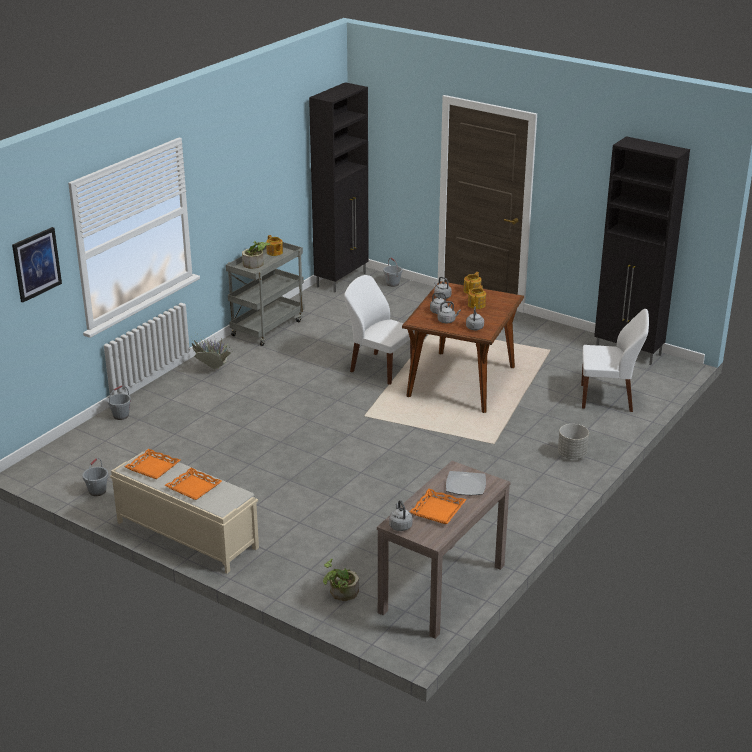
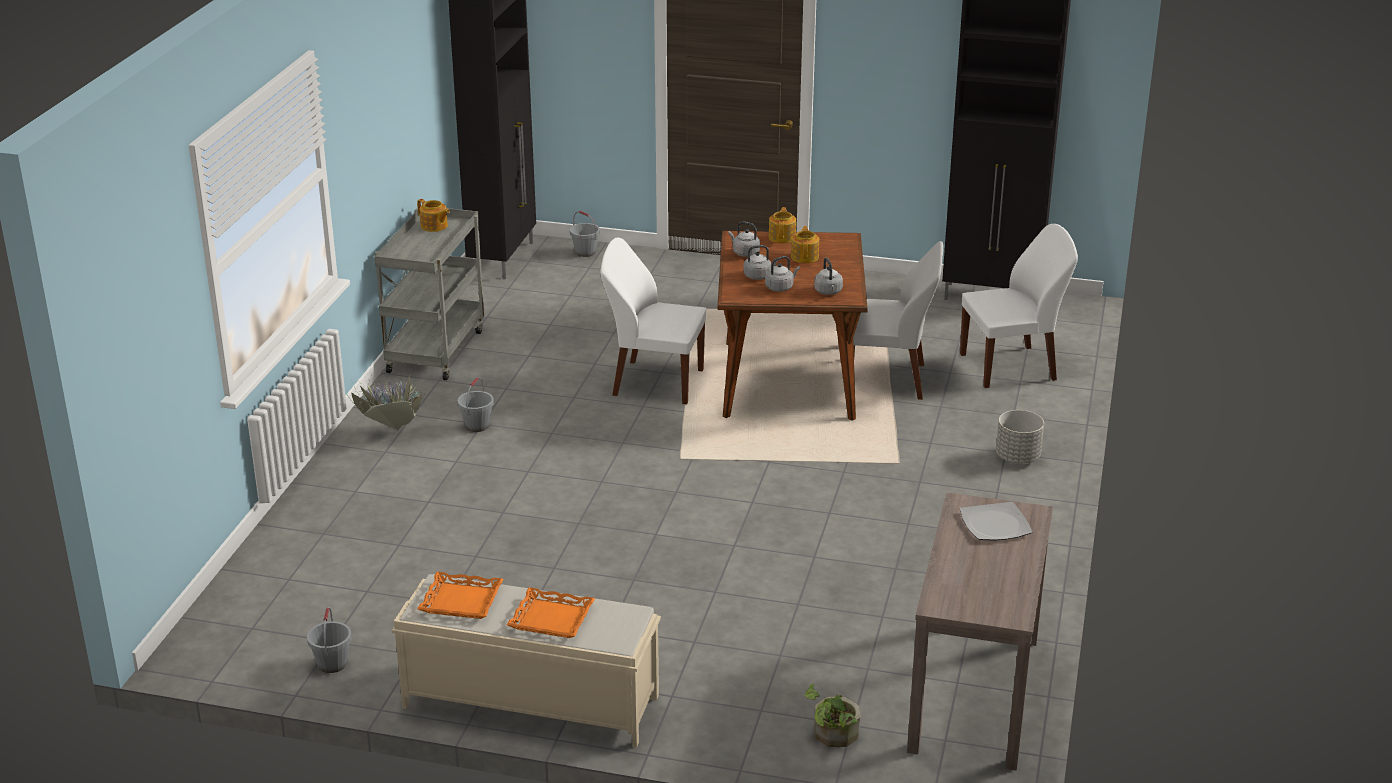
camera: 20 degrees left, 0 degrees up
picture [12,227,62,303] -> none
grey bucket [108,385,131,420] -> grey bucket moved to [458,377,494,432]
potted plant [242,241,270,269] -> none
grey kettle [389,500,413,531] -> none
orange tray [410,489,467,524] -> none
none -> white chair [853,241,943,400]

